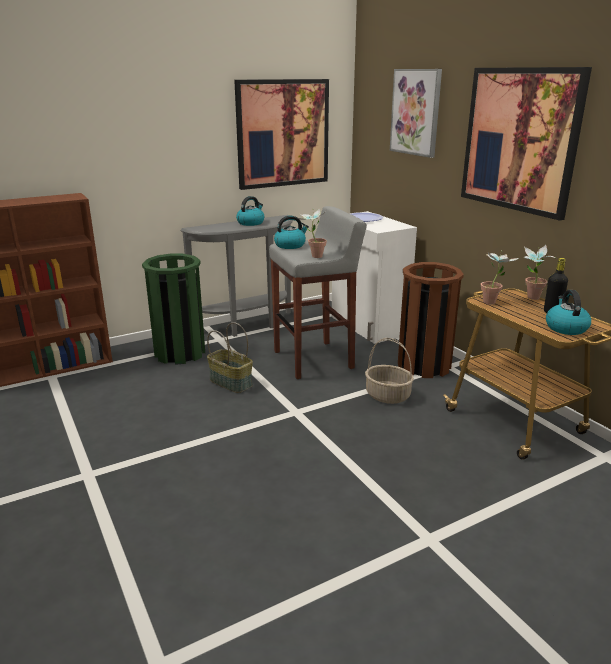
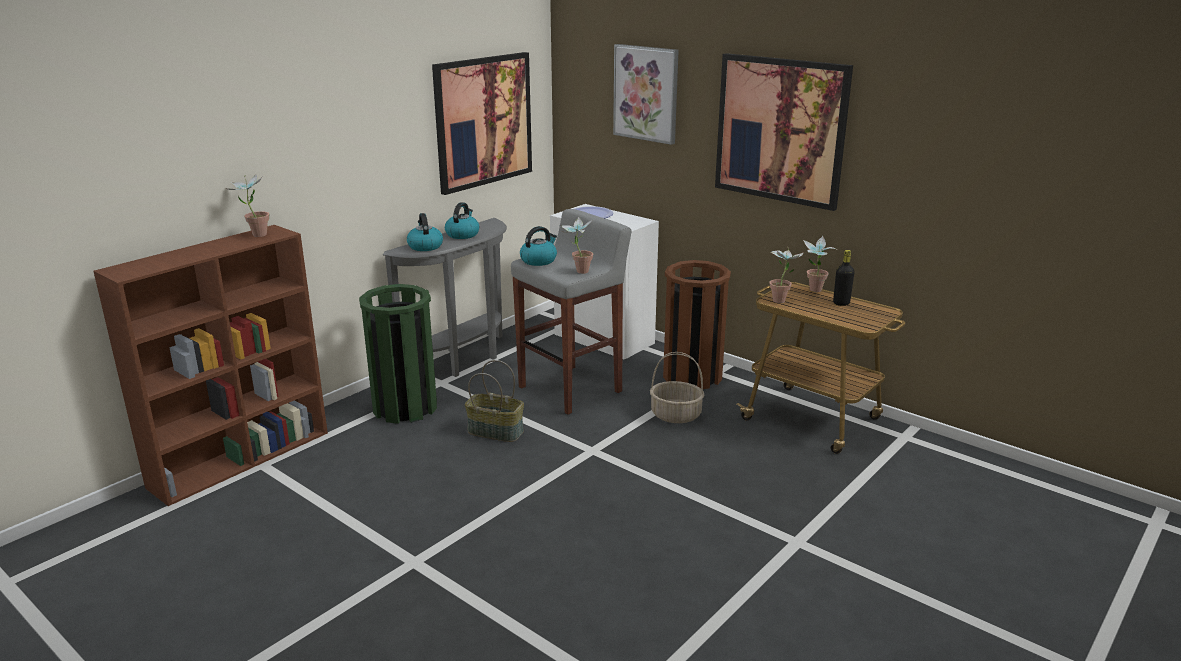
camera: 20 degrees left, 0 degrees up
kettle [546,290,591,335] -> kettle moved to [407,213,443,251]
none -> potted plant [225,174,269,237]

